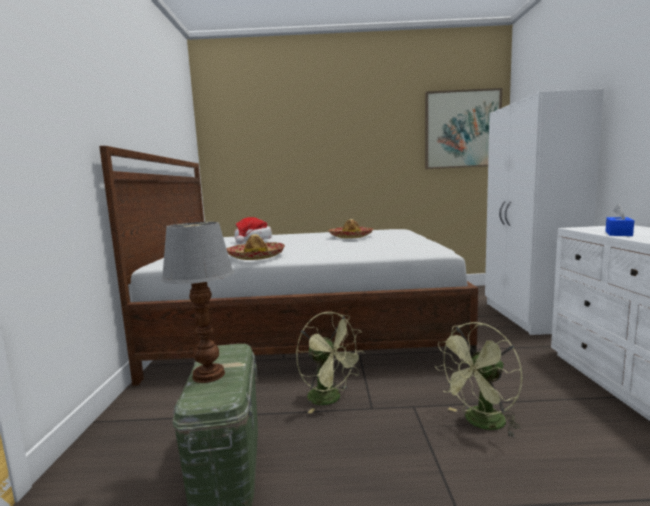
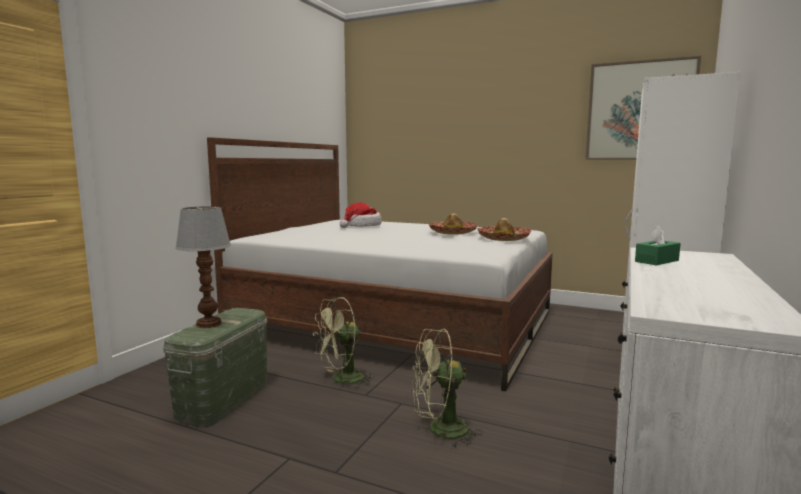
camera: 25 degrees right, 0 degrees up
hat [226,234,285,260] -> hat moved to [477,218,531,241]
green fan [296,312,365,413] -> green fan turned 75 degrees clockwise [313,297,375,389]
blue tissue box [606,204,634,236] -> green tissue box [635,225,681,265]

